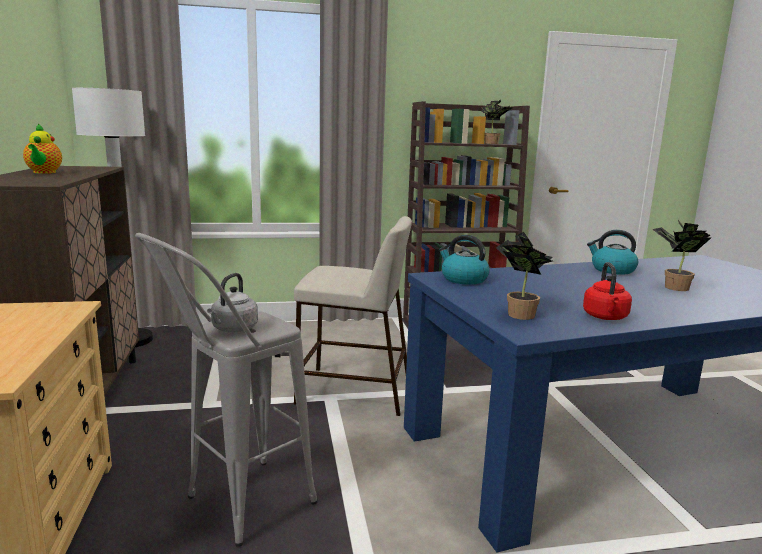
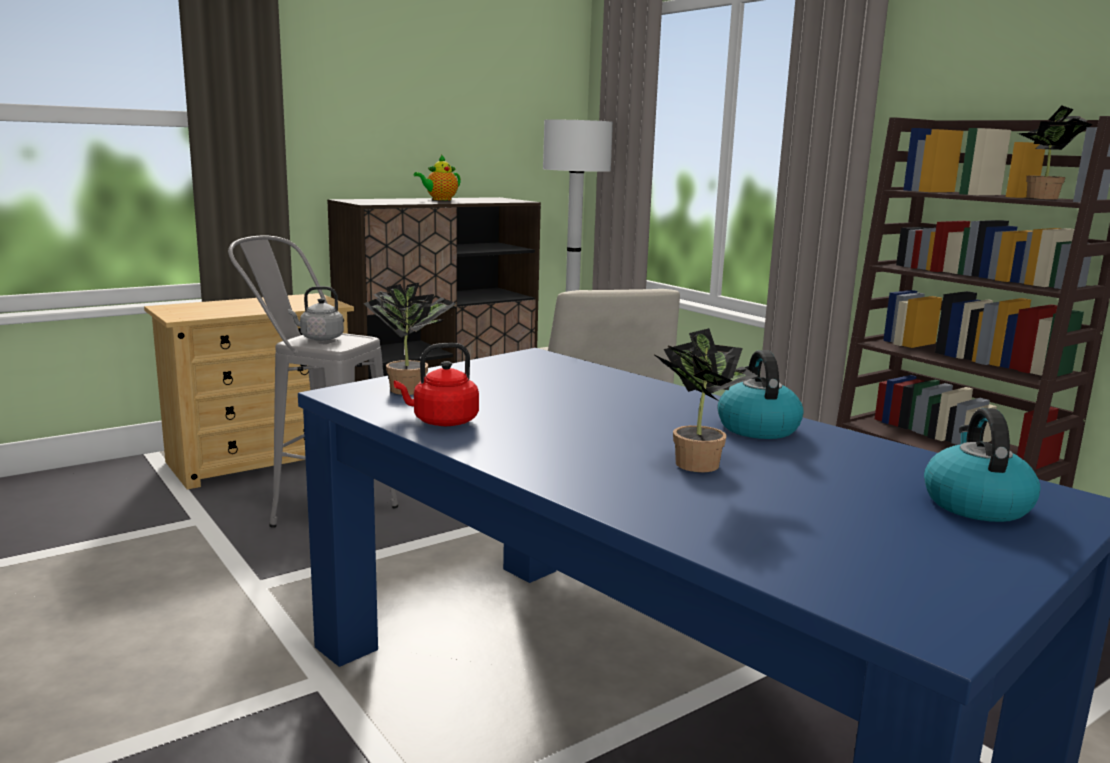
camera: 65 degrees right, 0 degrees up
kettle [439,235,490,285] -> kettle moved to [924,408,1041,522]

